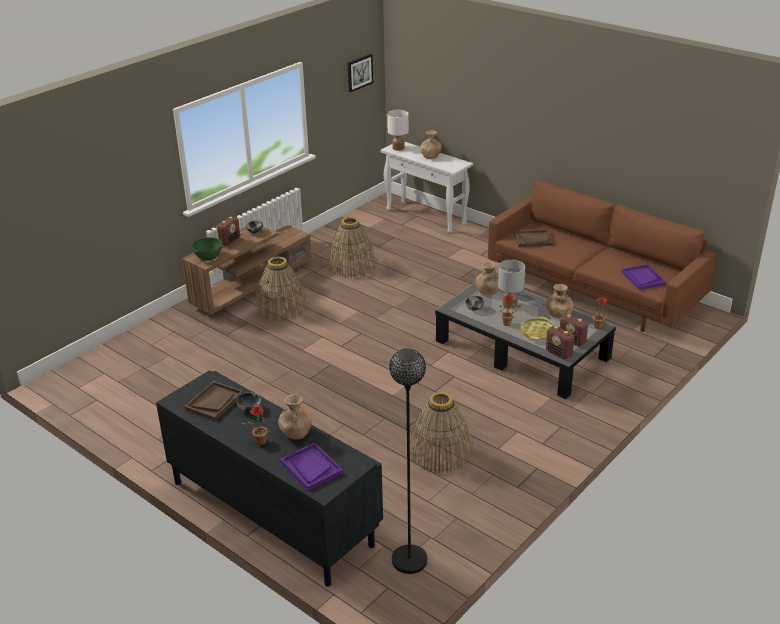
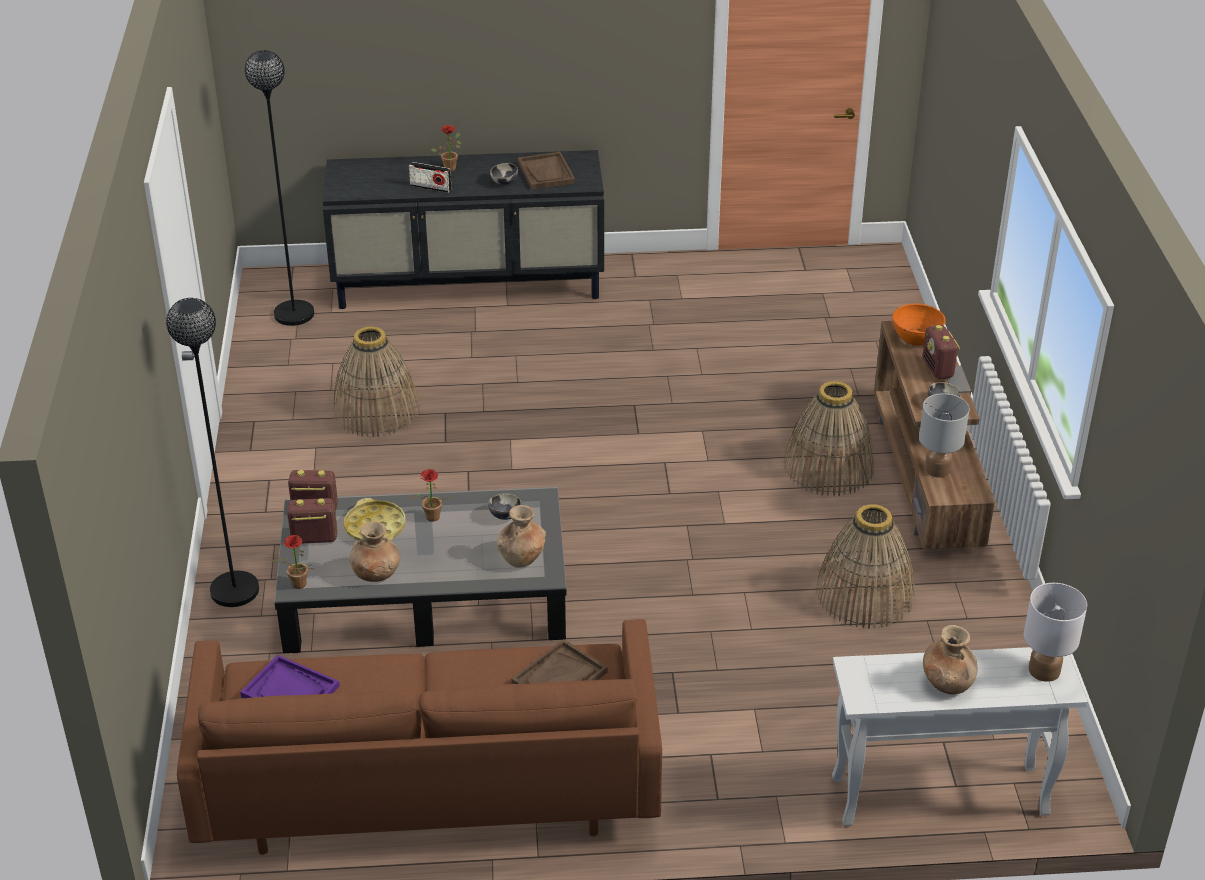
camera: 135 degrees right, 5 degrees up
green bowl [191,237,223,261] -> orange bowl [892,304,946,346]
brown vase [278,394,312,440] -> radio [409,162,452,193]
purple tray [280,442,343,491] -> none
picture [348,54,373,92] -> none
grey table lamp [498,260,525,309] -> grey table lamp moved to [919,393,969,477]
none -> black floor lamp [166,298,259,607]

